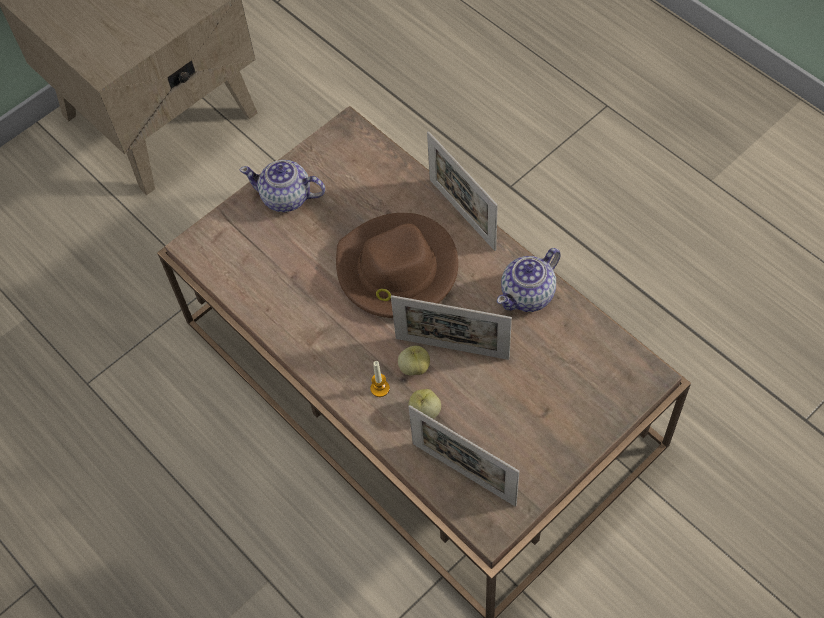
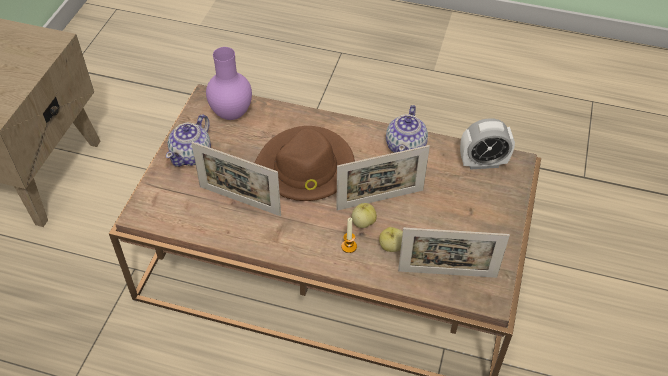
camera: 35 degrees left, 10 degrees down
teapot [240,160,325,212] -> teapot turned 45 degrees counterclockwise [166,114,211,167]
picture frame [427,131,498,251] -> picture frame moved to [191,142,281,216]
none -> purple vase [206,47,252,120]
none -> alarm clock [460,118,515,170]

